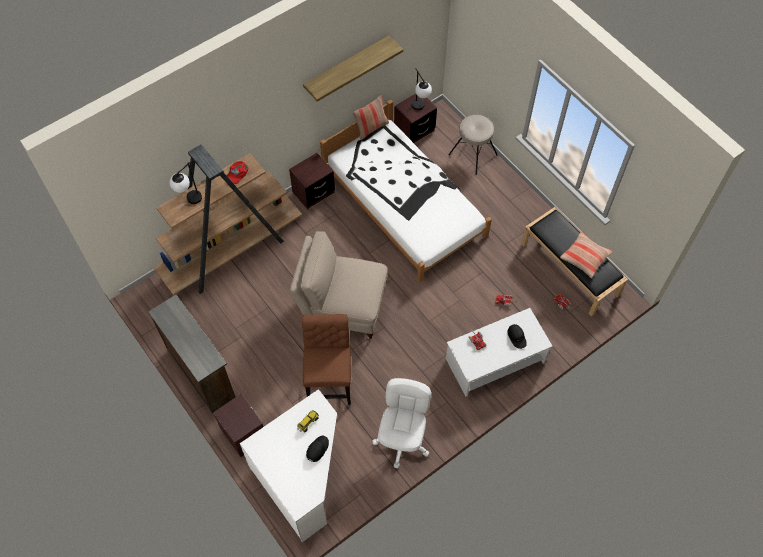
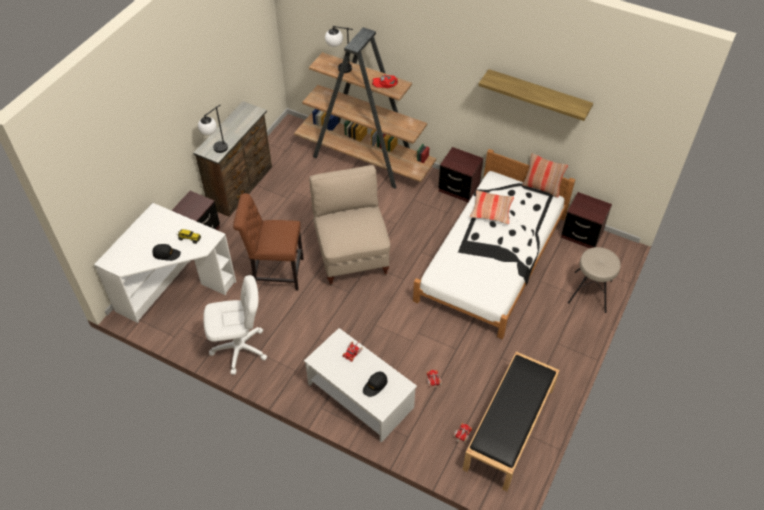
camera: 65 degrees right, 10 degrees down
brown chair [302,314,351,405] -> brown chair turned 150 degrees counterclockwise [233,193,304,291]
table lamp [412,68,432,110] -> table lamp moved to [198,105,228,153]
pillow [560,232,612,278] -> pillow moved to [470,190,514,224]

